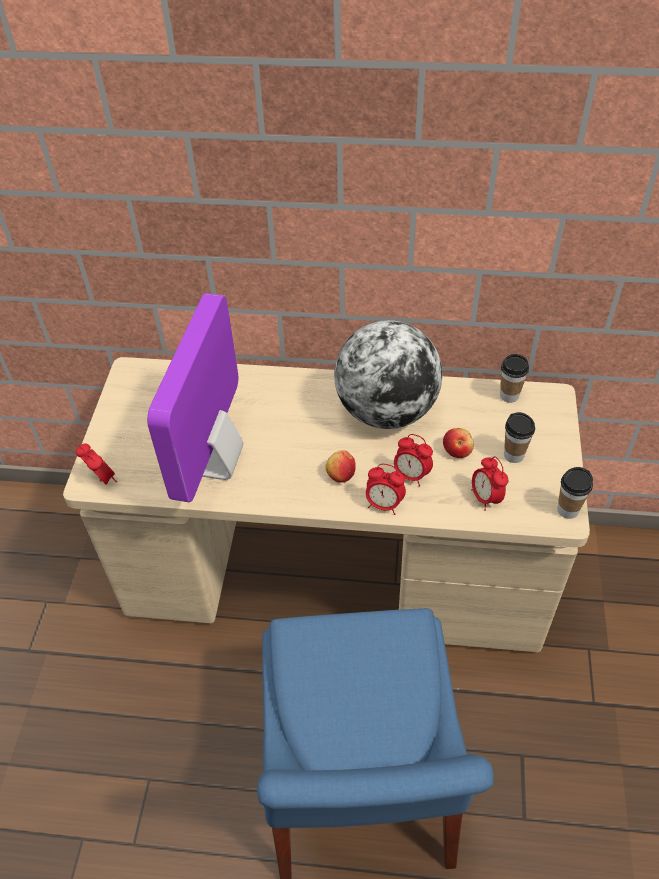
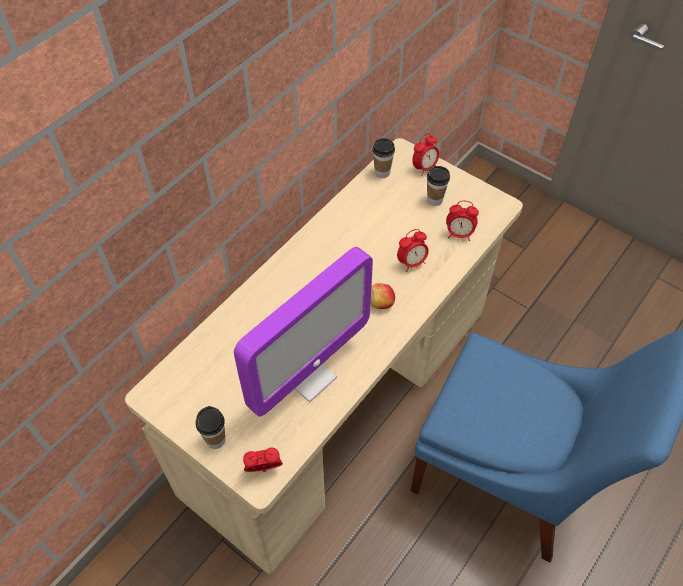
camera: 60 degrees left, 5 degrees up
monitor [147,293,243,502] -> monitor turned 90 degrees counterclockwise [234,247,373,417]
globe [334,320,443,429] -> none
alarm clock [366,464,406,515] -> alarm clock moved to [412,133,439,176]
apple [443,428,474,458] -> none
cup [557,467,593,519] -> cup moved to [196,406,226,449]

